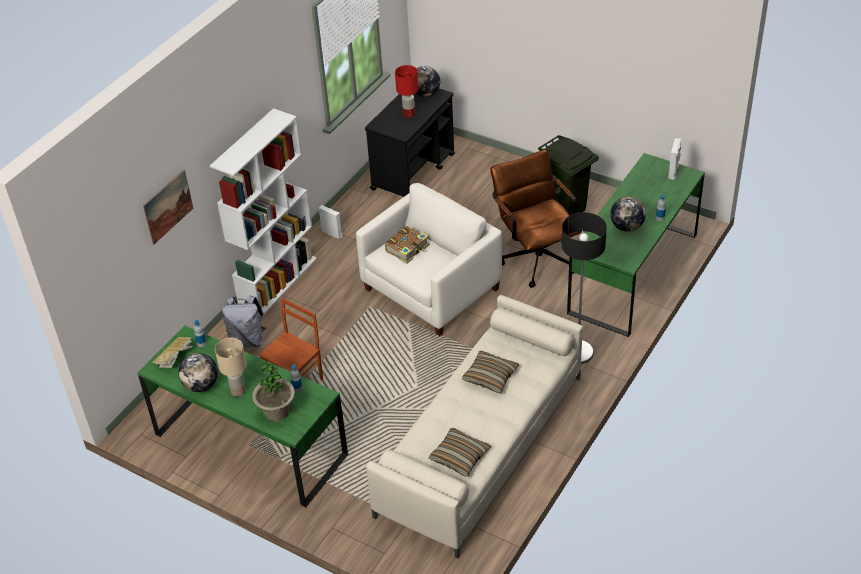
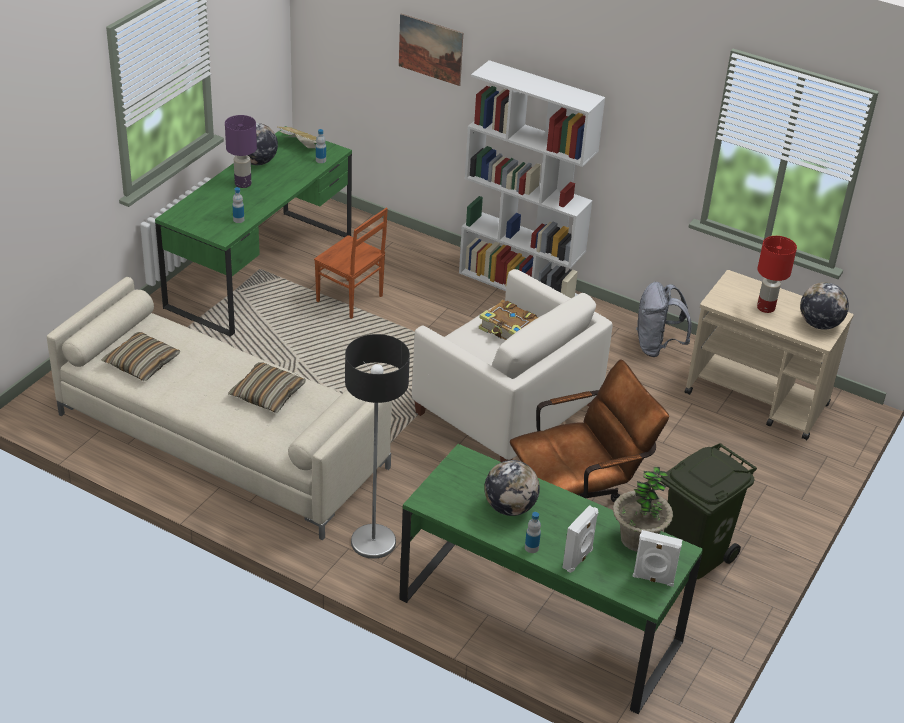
camera: 85 degrees right, 5 degrees down
beige table lamp [215,338,247,397] -> purple table lamp [225,115,257,188]
grey backpack [222,295,266,347] -> grey backpack moved to [636,282,692,357]
potted plant [252,361,295,422] -> potted plant moved to [613,467,673,551]
white speaker [319,205,343,239] -> white speaker moved to [563,505,598,573]
black cart [365,88,455,197] -> beige cart [685,270,854,440]

